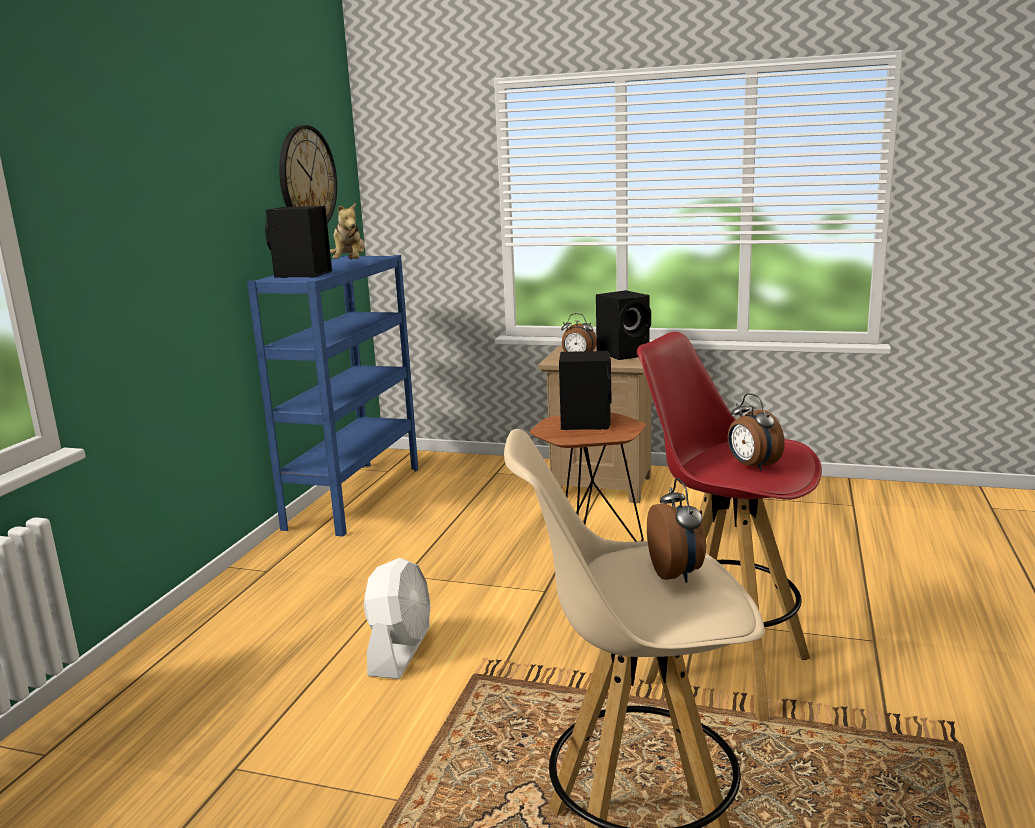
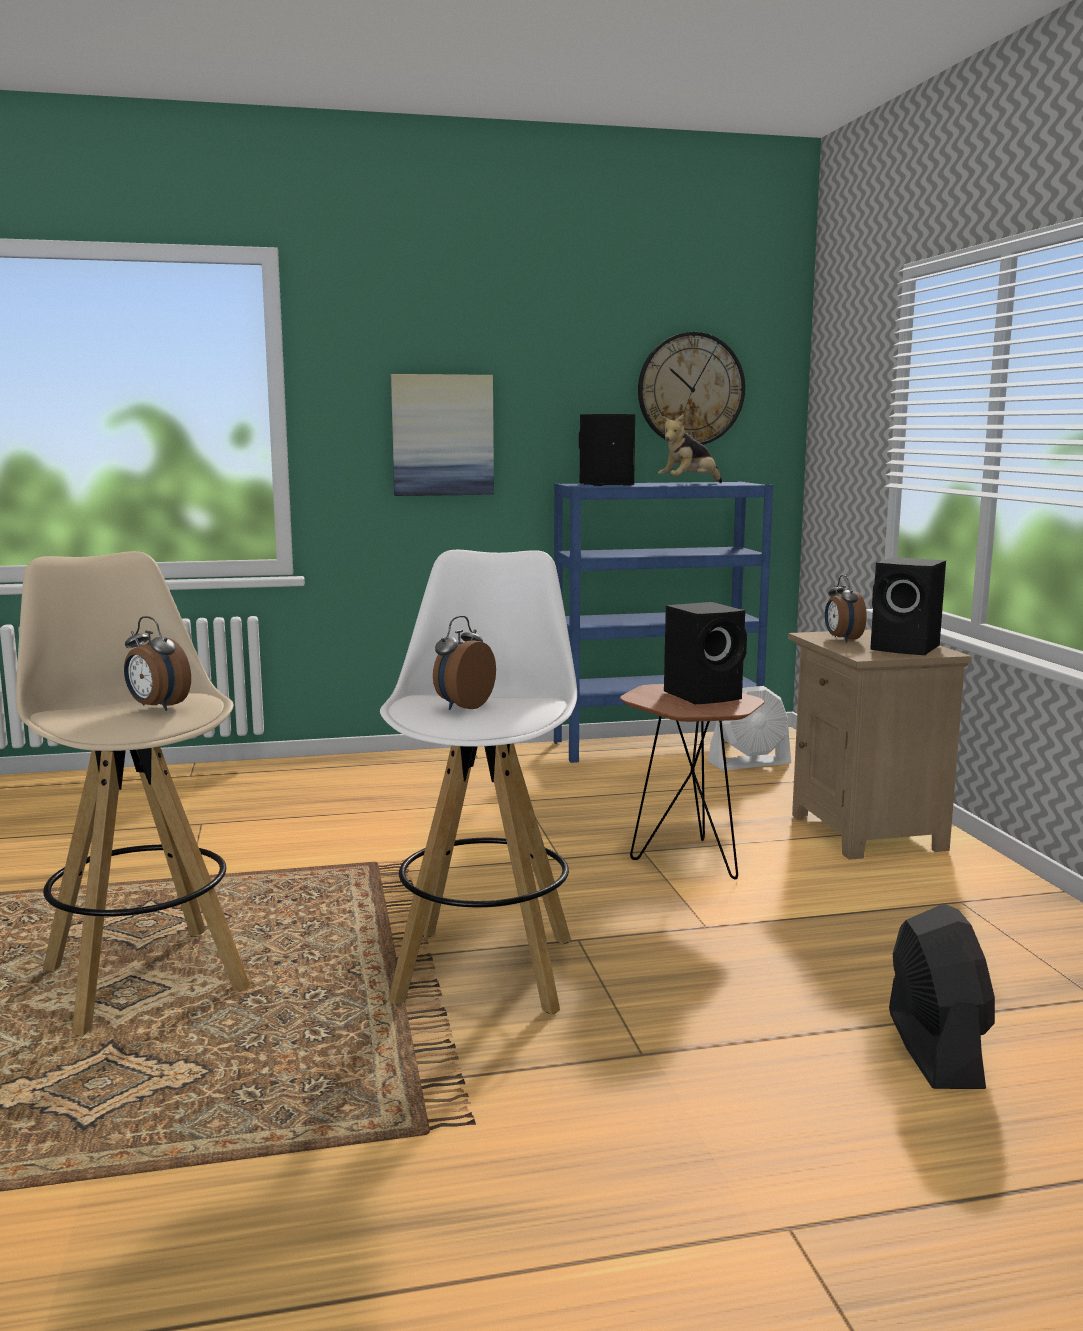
camera: 60 degrees right, 5 degrees down
white fan [364,558,431,679] -> white fan moved to [708,686,791,770]
red stool [637,332,822,722] -> white stool [380,550,577,1014]
alarm clock [647,478,706,583] -> alarm clock turned 75 degrees clockwise [124,616,191,711]
none -> picture [391,374,494,496]
none -> black fan [889,903,995,1089]

